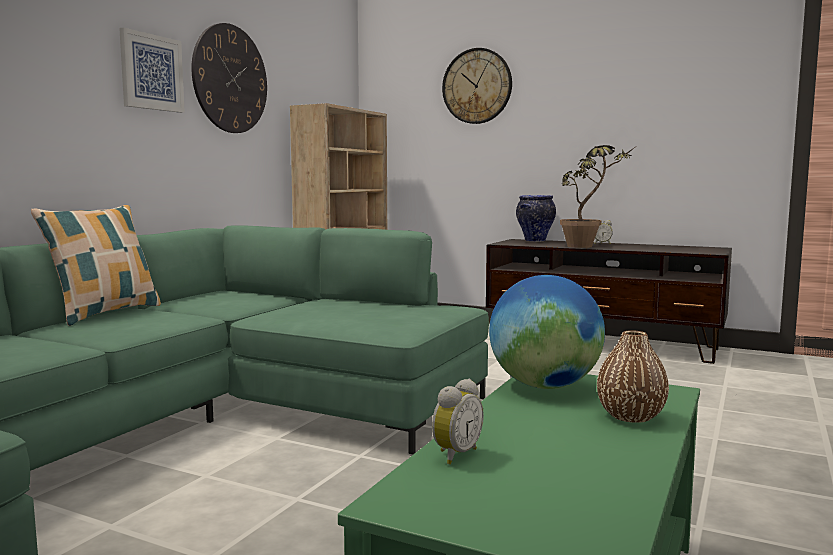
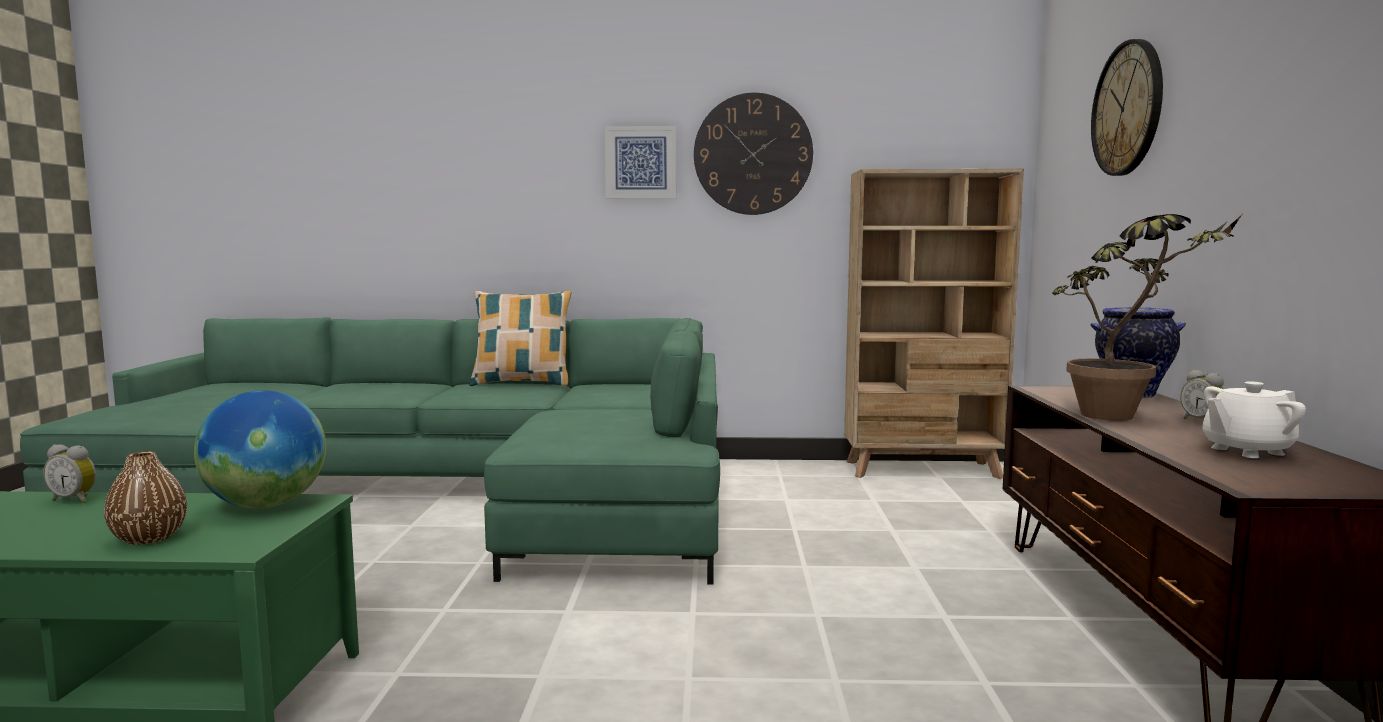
camera: 65 degrees right, 0 degrees up
none -> white teapot [1202,381,1306,458]

